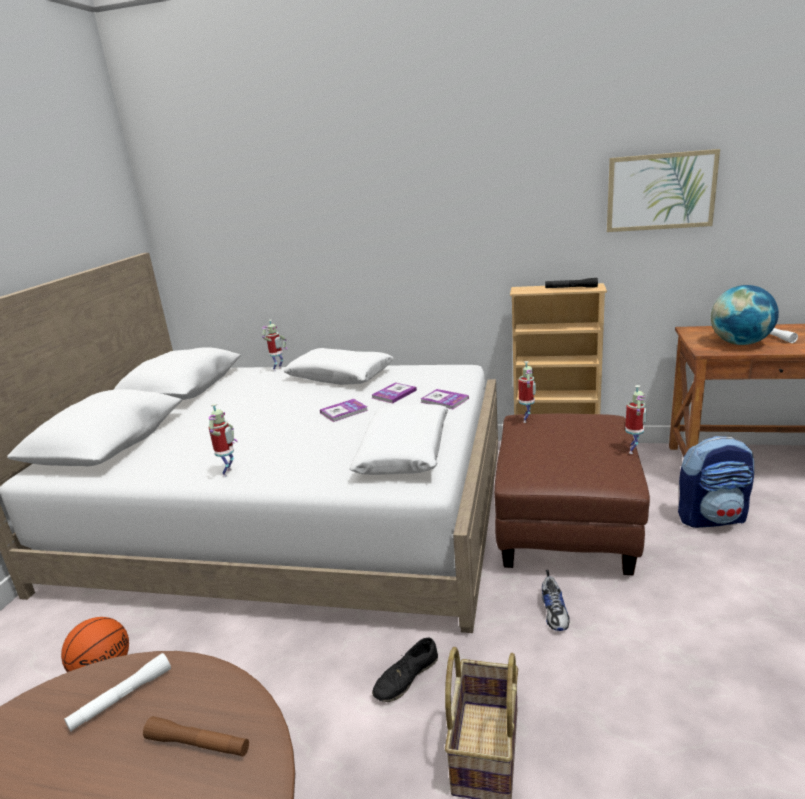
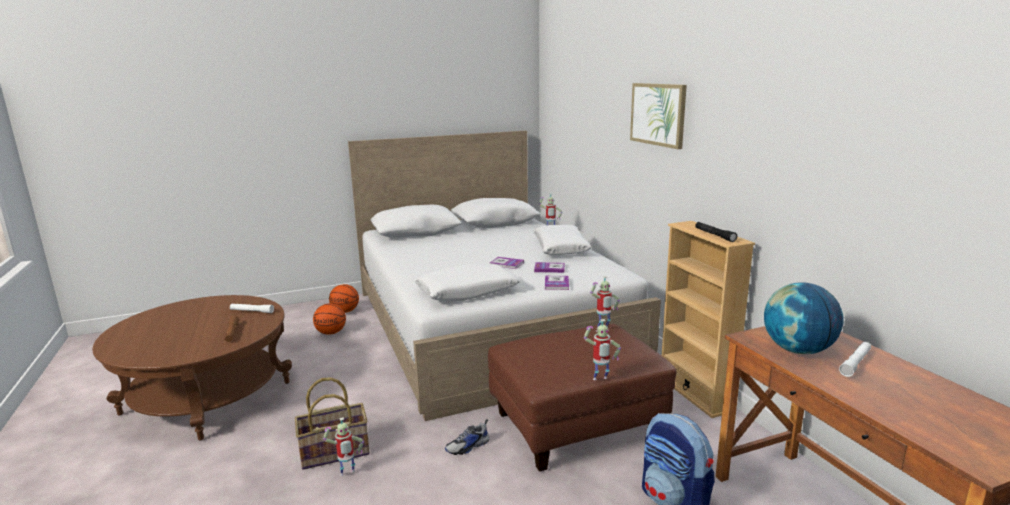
camera: 55 degrees right, 5 degrees down
toy robot [209,403,238,477] -> toy robot moved to [323,417,364,476]
black shoe [372,638,438,702] -> none
picture [607,149,720,232] -> picture moved to [630,83,687,149]
none -> basketball [329,284,359,313]

